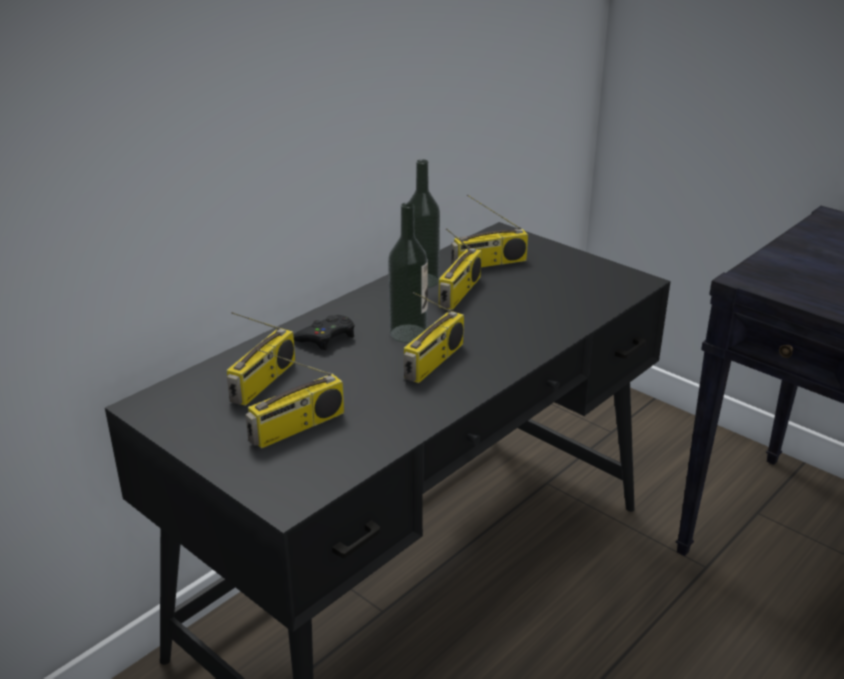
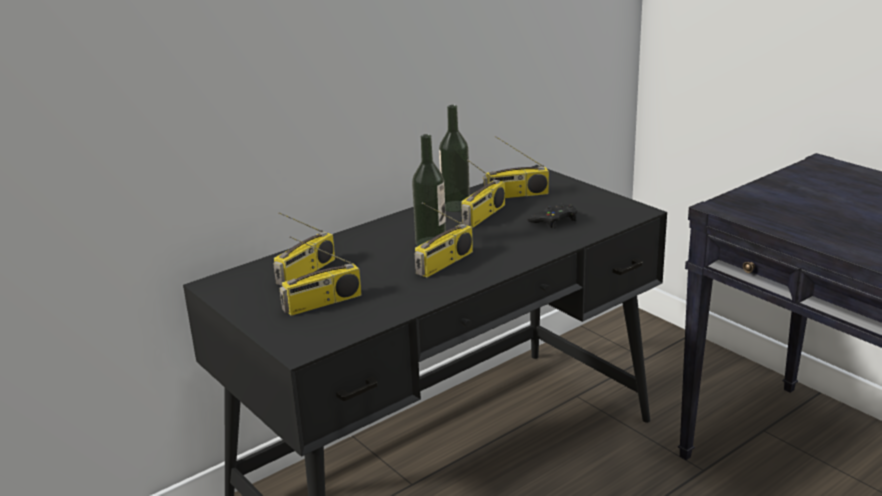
camera: 10 degrees right, 5 degrees down
black game controller [293,315,354,350] -> black game controller moved to [527,204,577,228]

